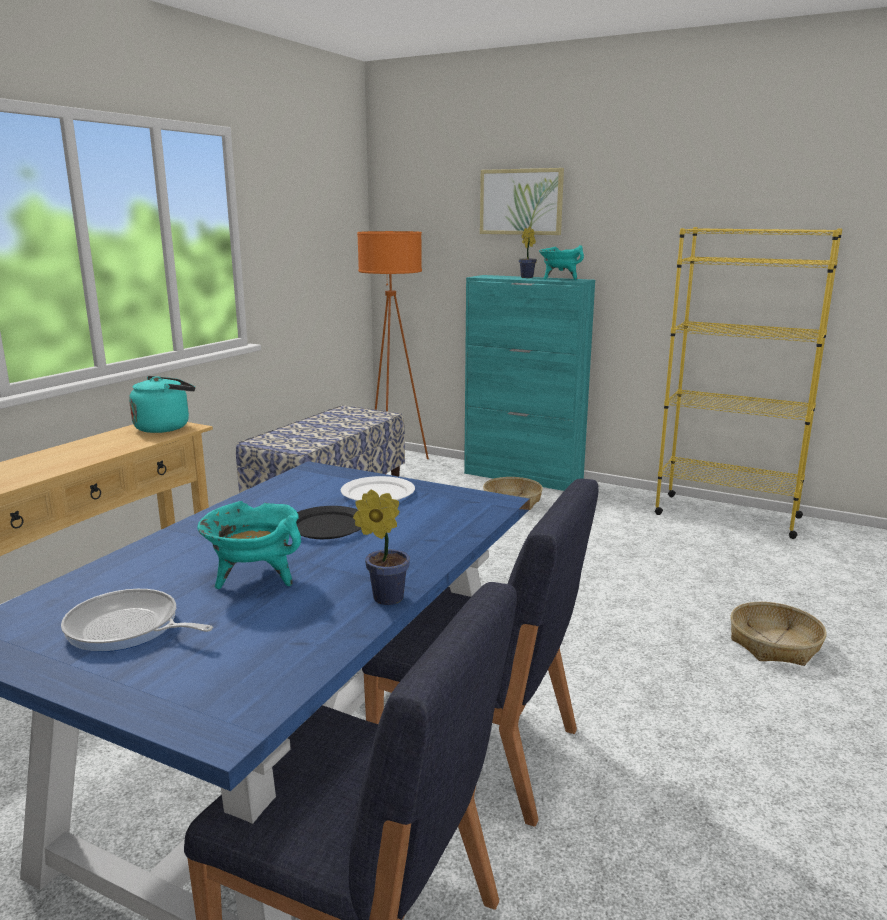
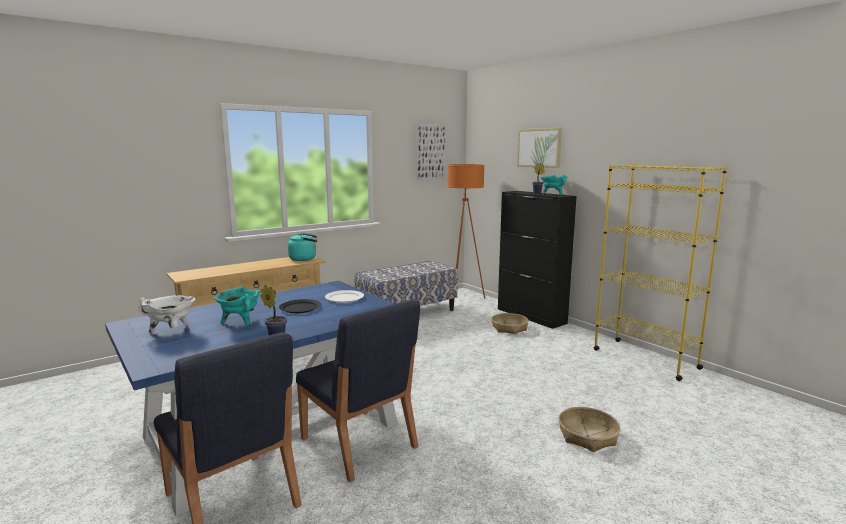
camera: 25 degrees right, 5 degrees down
frying pan [61,589,213,652] -> white cooking pot [139,295,195,333]
turquoise cabinet [464,275,595,491] -> black cabinet [498,191,577,329]
none -> picture [416,124,446,181]

